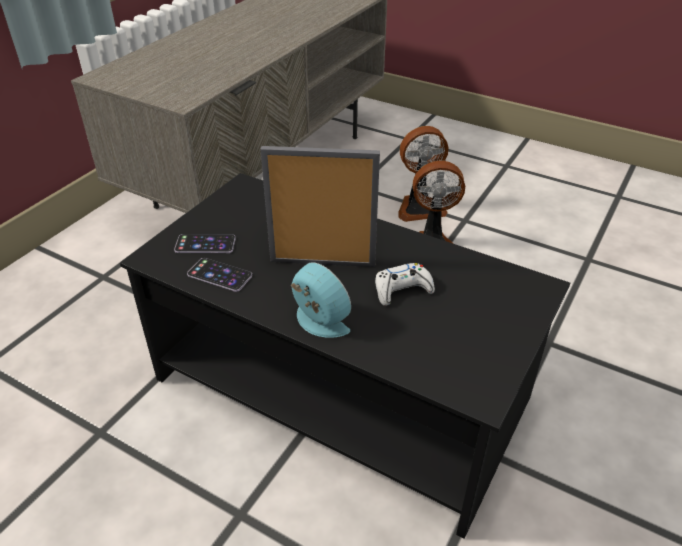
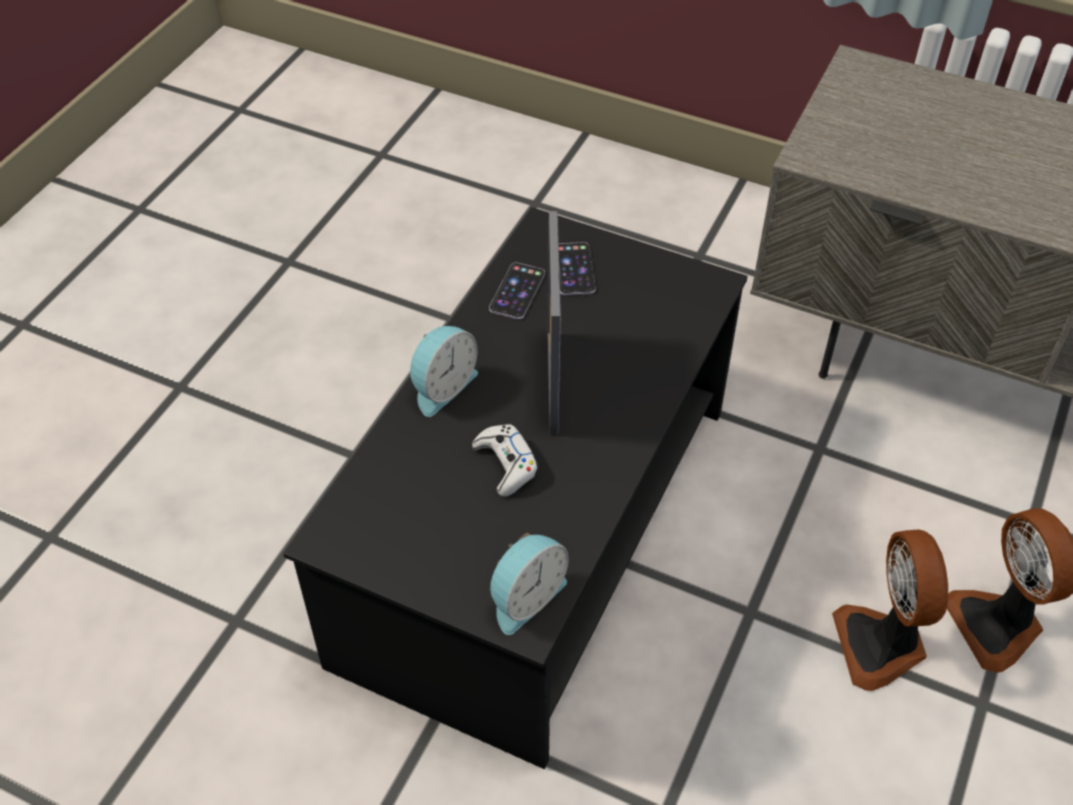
camera: 85 degrees right, 10 degrees up
none -> alarm clock [490,533,569,635]

